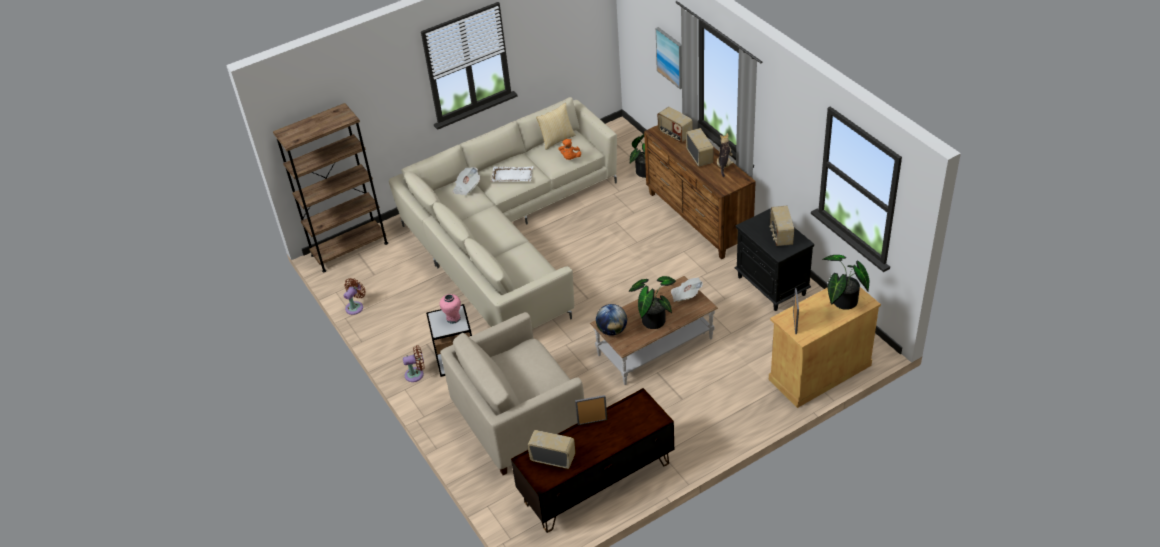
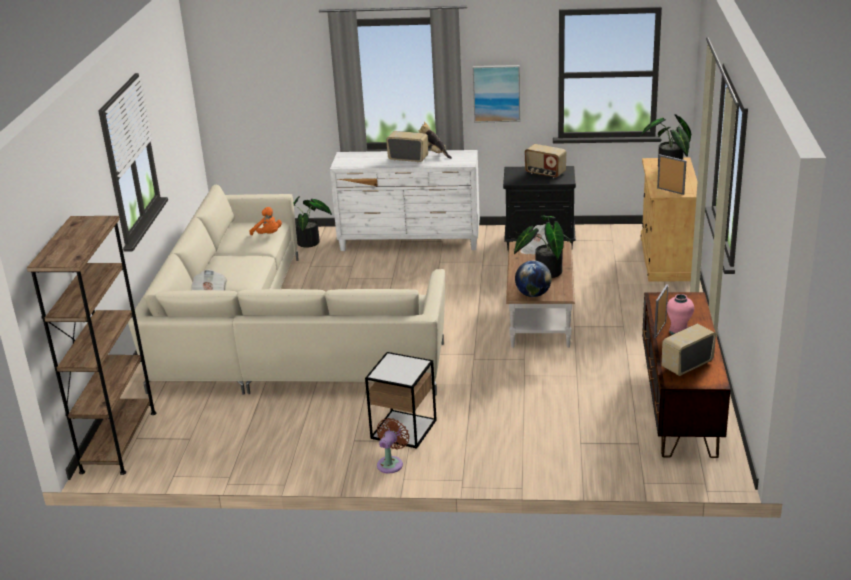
camera: 55 degrees left, 15 degrees down
brown fan [344,278,366,315] -> none
pink vase [440,294,461,324] -> pink vase moved to [667,294,694,335]
beige armchair [440,312,584,475] -> none
white tray [491,166,533,182] -> none
pillow [536,103,576,150] -> none
brown dresser [644,125,756,259] -> white dresser [330,150,480,251]
picture [656,27,682,89] -> picture moved to [473,65,520,122]
radio [657,107,693,143] -> none

